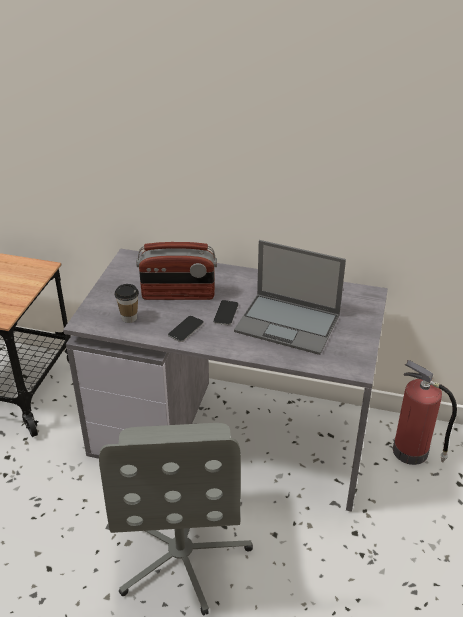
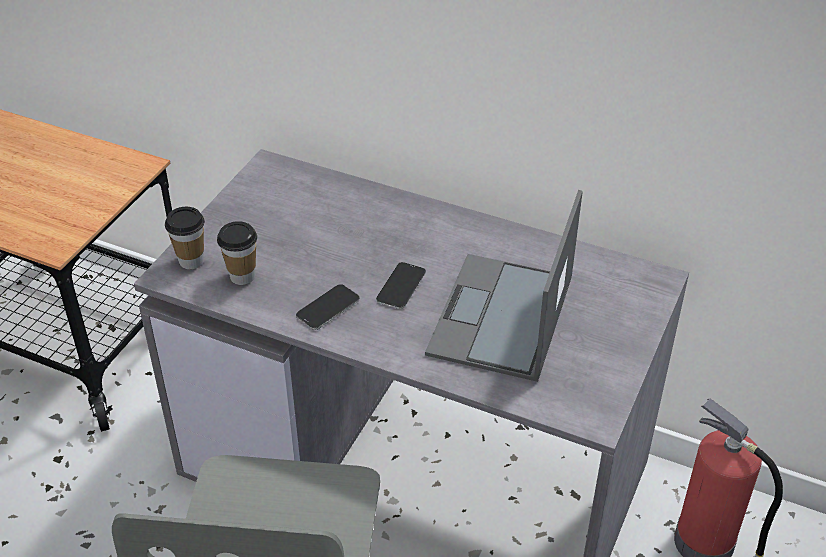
camera: 10 degrees right, 5 degrees up
radio [136,242,217,300] -> none
laptop [234,240,346,355] -> laptop turned 75 degrees clockwise [425,190,583,382]
none -> cup [165,207,205,269]

